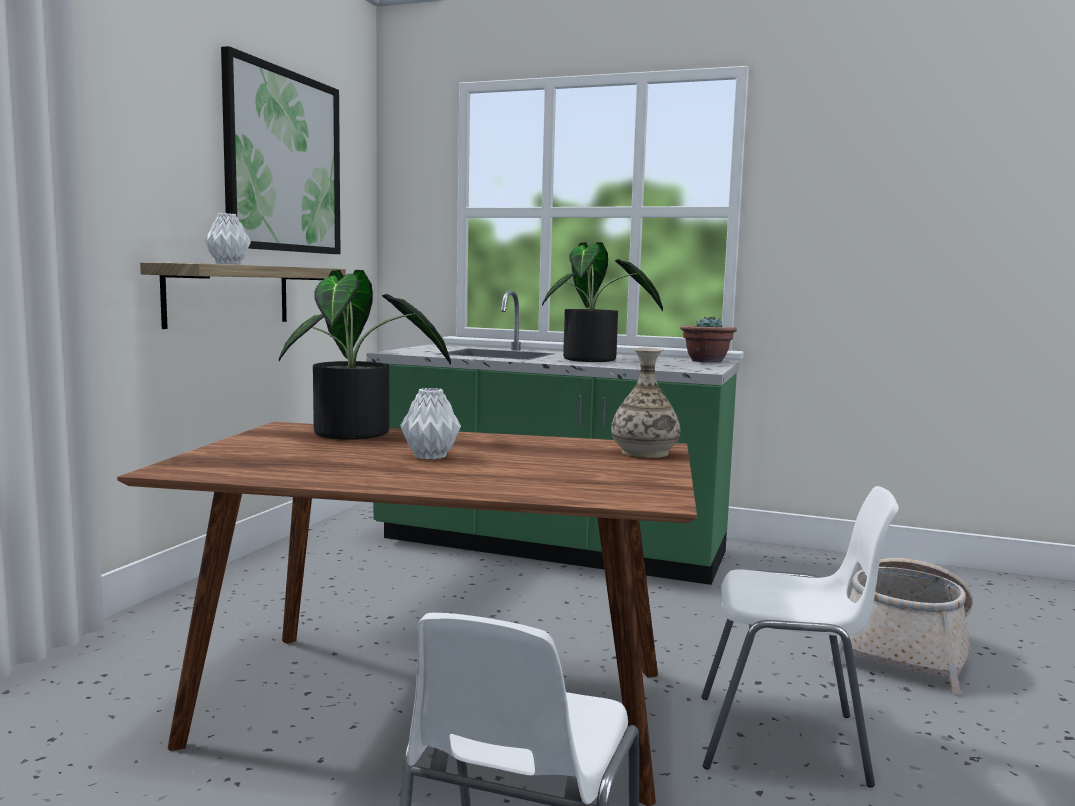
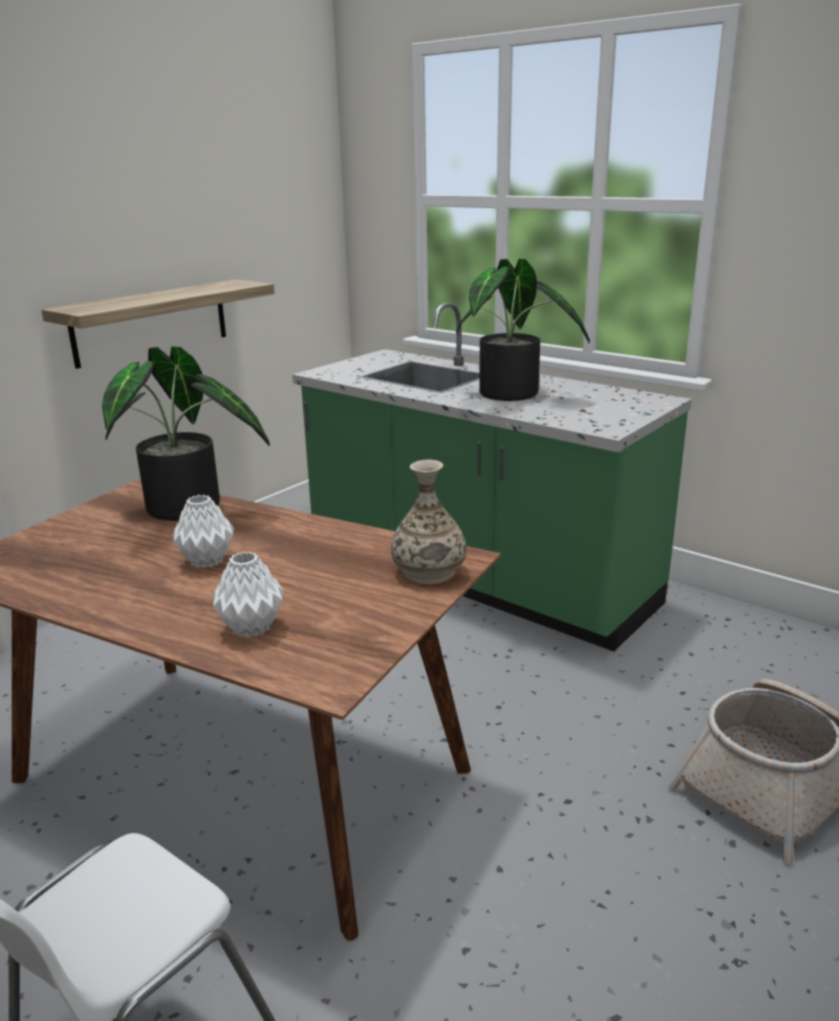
camera: 20 degrees right, 15 degrees up
white vase [204,213,251,265] -> white vase moved to [212,552,284,638]
picture [221,46,340,254] -> none
potted plant [680,316,737,363] -> none
white chair [701,486,899,787] -> none

